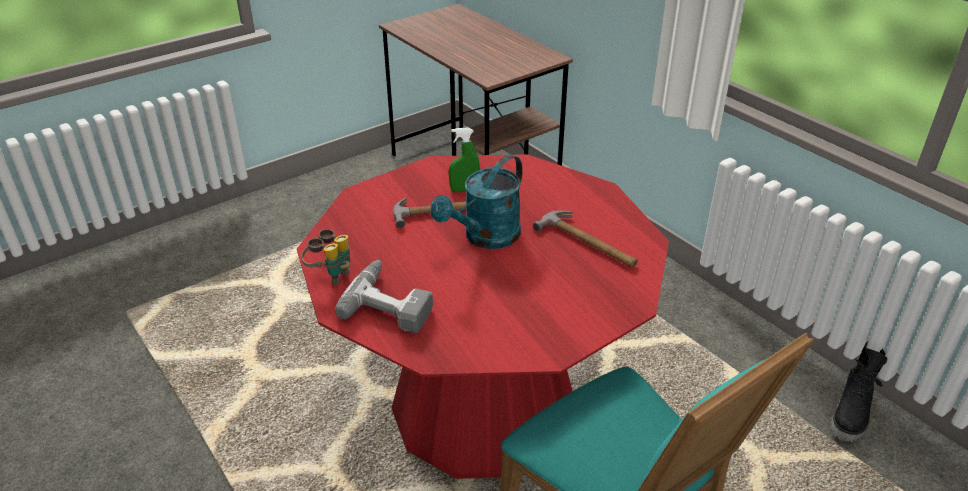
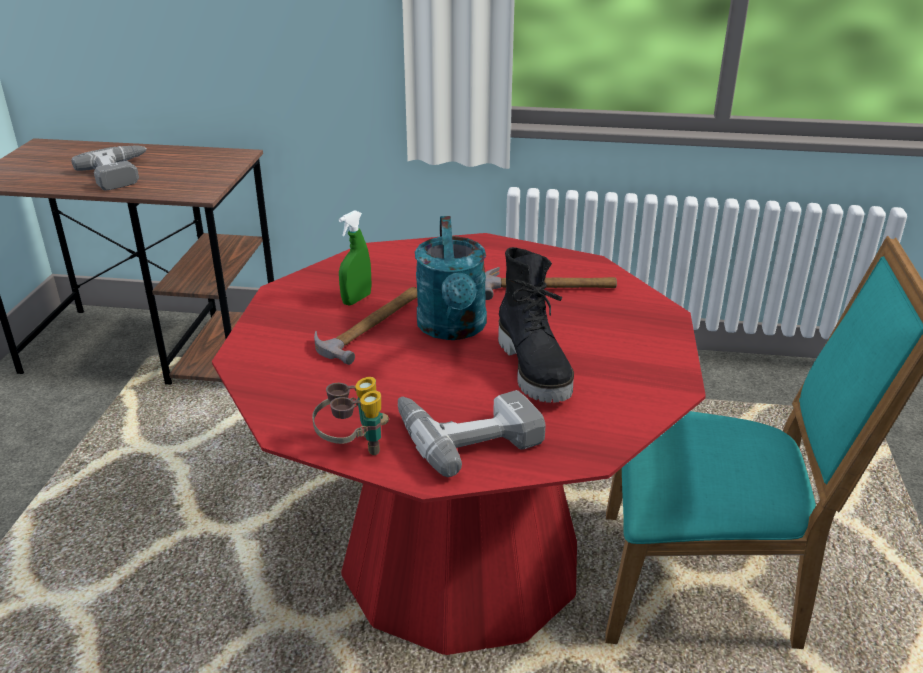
camera: 45 degrees left, 5 degrees down
black boot [831,341,887,442] -> black boot moved to [498,247,574,403]
none -> power drill [72,145,147,191]

